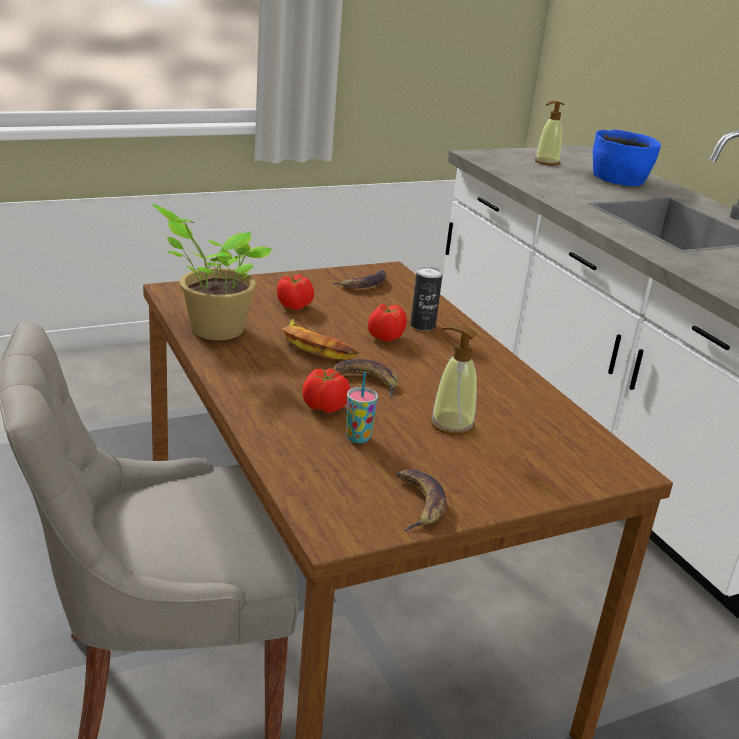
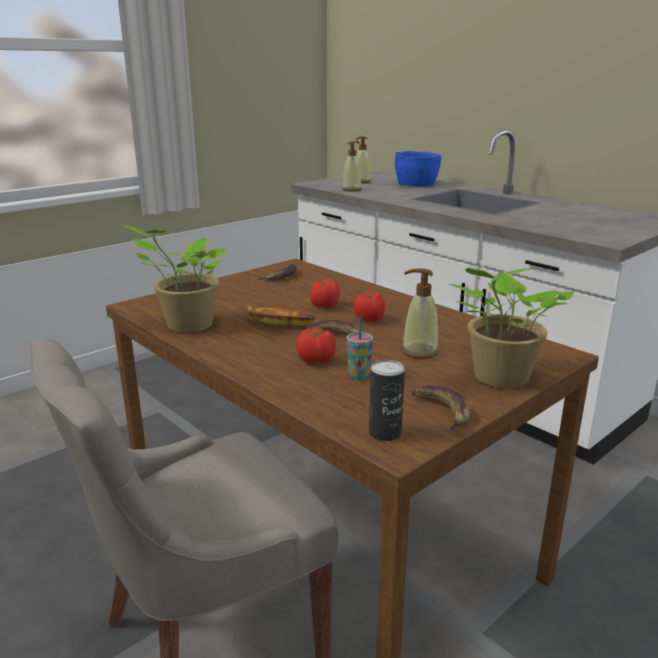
camera: 15 degrees left, 5 degrees down
tomato [277,275,314,310] -> tomato moved to [353,291,385,322]
can [410,267,443,331] -> can moved to [369,359,405,441]
none -> soap dispenser [342,141,362,192]
none -> potted plant [449,268,573,388]

